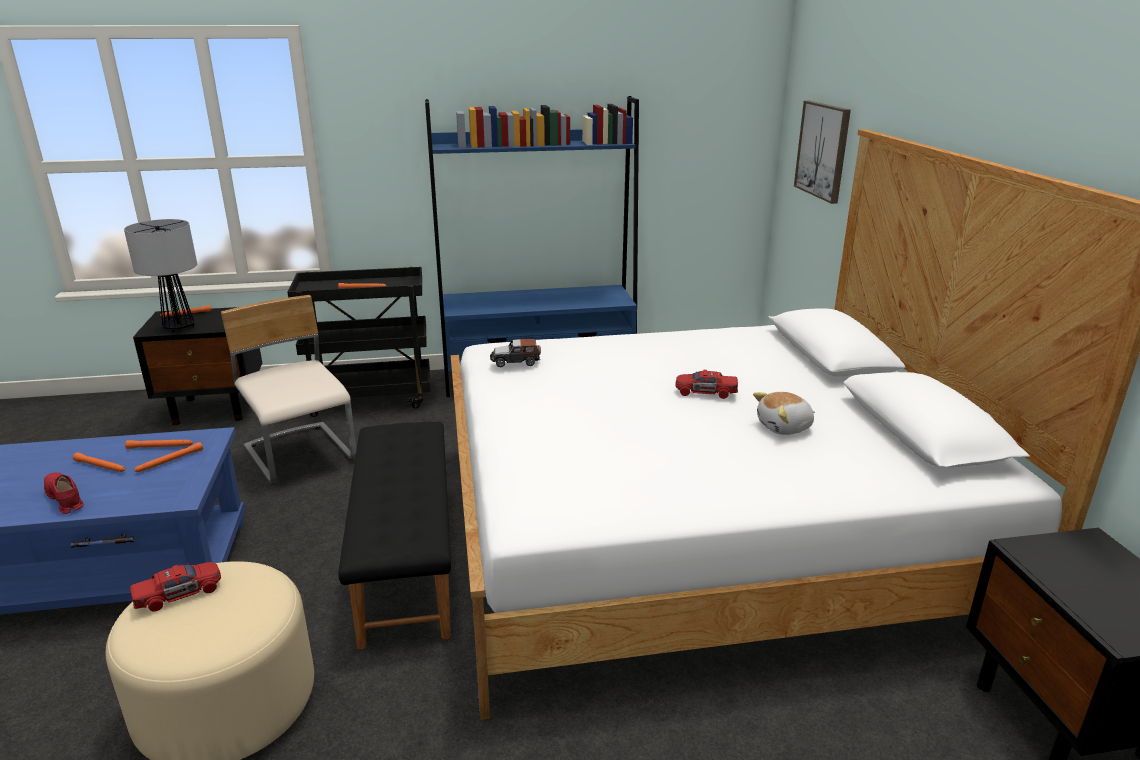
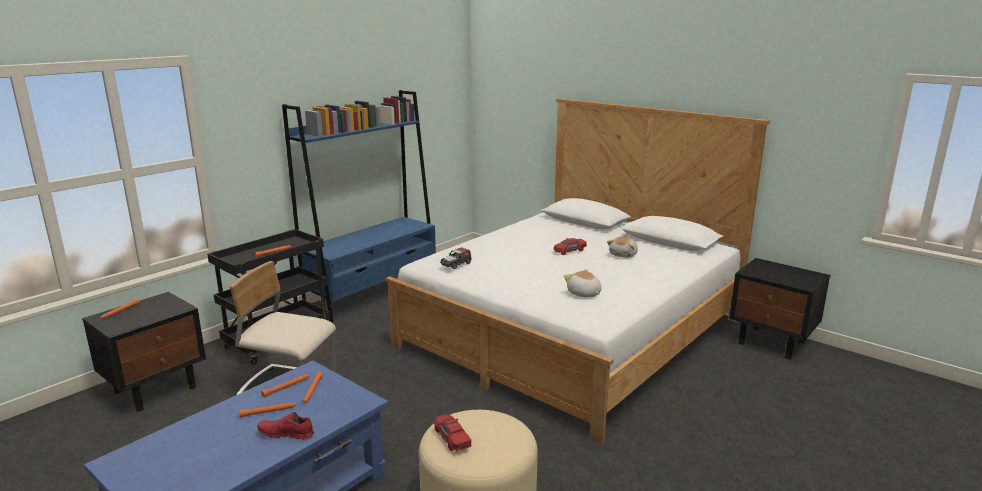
camera: 40 degrees left, 5 degrees down
table lamp [124,219,197,332] -> none
red toy car [130,562,221,612] -> red toy car turned 45 degrees counterclockwise [434,414,472,451]
black bench [338,422,451,650] -> none
picture [794,101,851,204] -> none
none -> plush toy [564,269,602,298]

